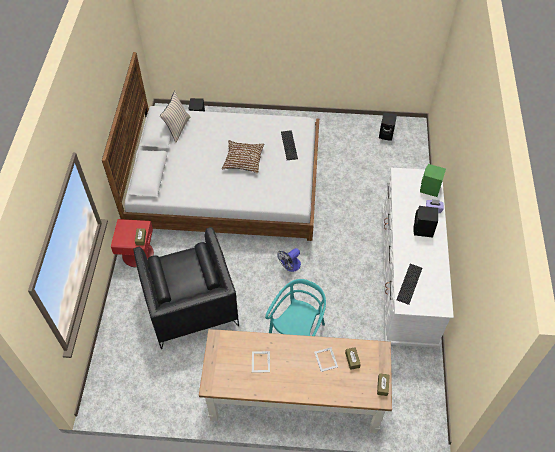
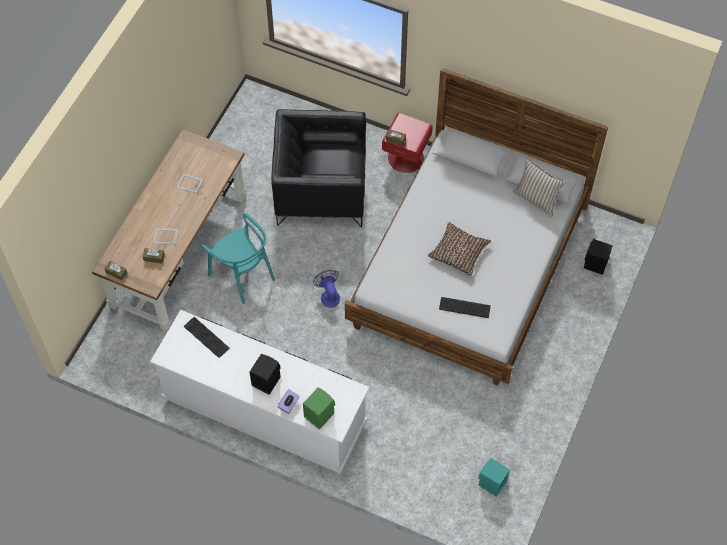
camera: 110 degrees right, 5 degrees up
black speaker [379,112,397,140] -> turquoise speaker [478,458,510,497]

